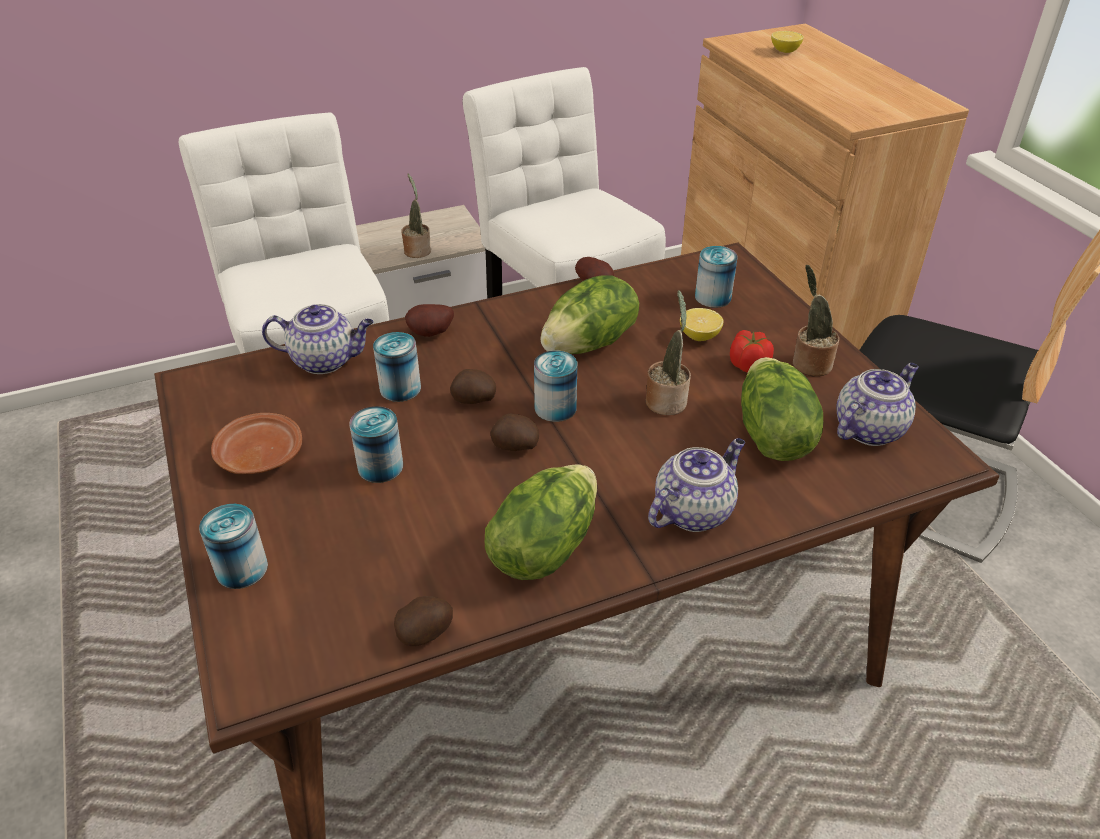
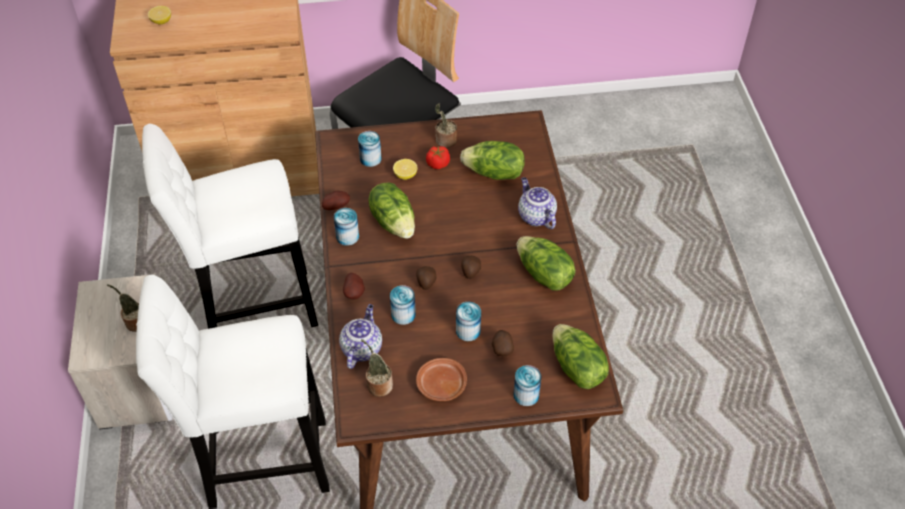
camera: 75 degrees left, 10 degrees up
potato [394,596,453,646] -> potato moved to [492,330,514,356]
can [534,350,577,422] -> can moved to [334,208,359,246]
potted plant [646,290,691,415] -> potted plant moved to [361,339,393,397]
teapot [836,363,919,446] -> none
none -> lettuce [553,324,609,389]

